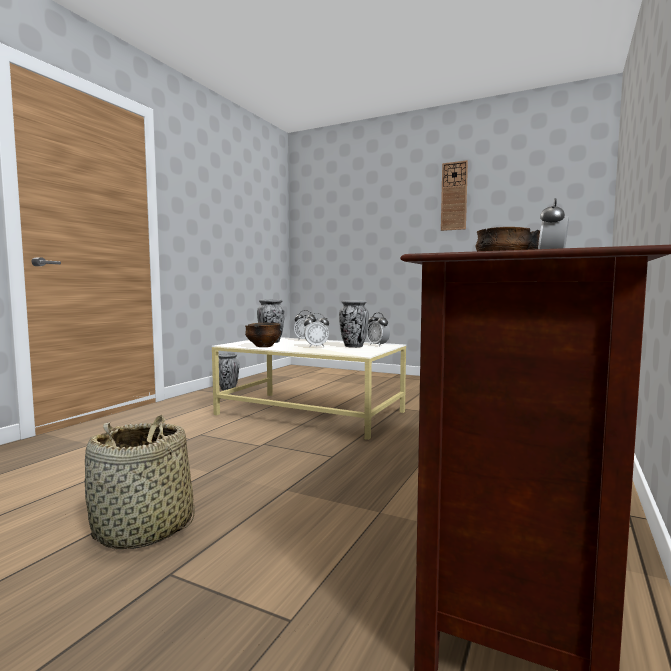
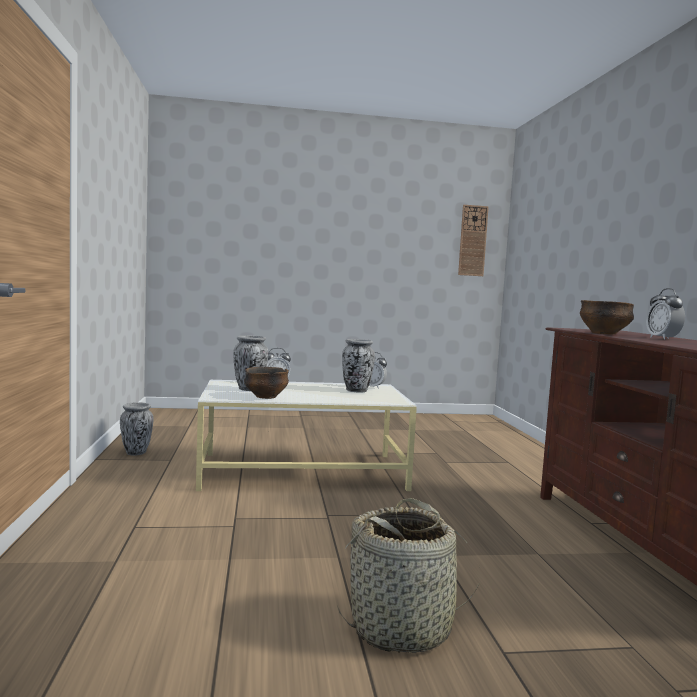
camera: 35 degrees left, 0 degrees up
alarm clock [304,313,329,347] -> none
wall clock [441,160,468,231] -> wall clock moved to [458,205,489,276]

